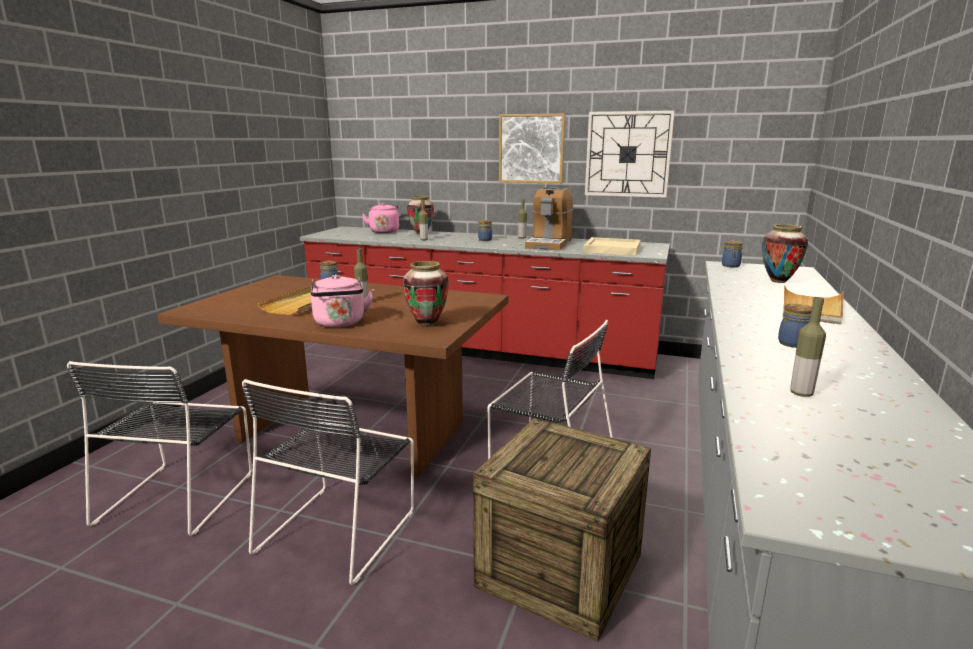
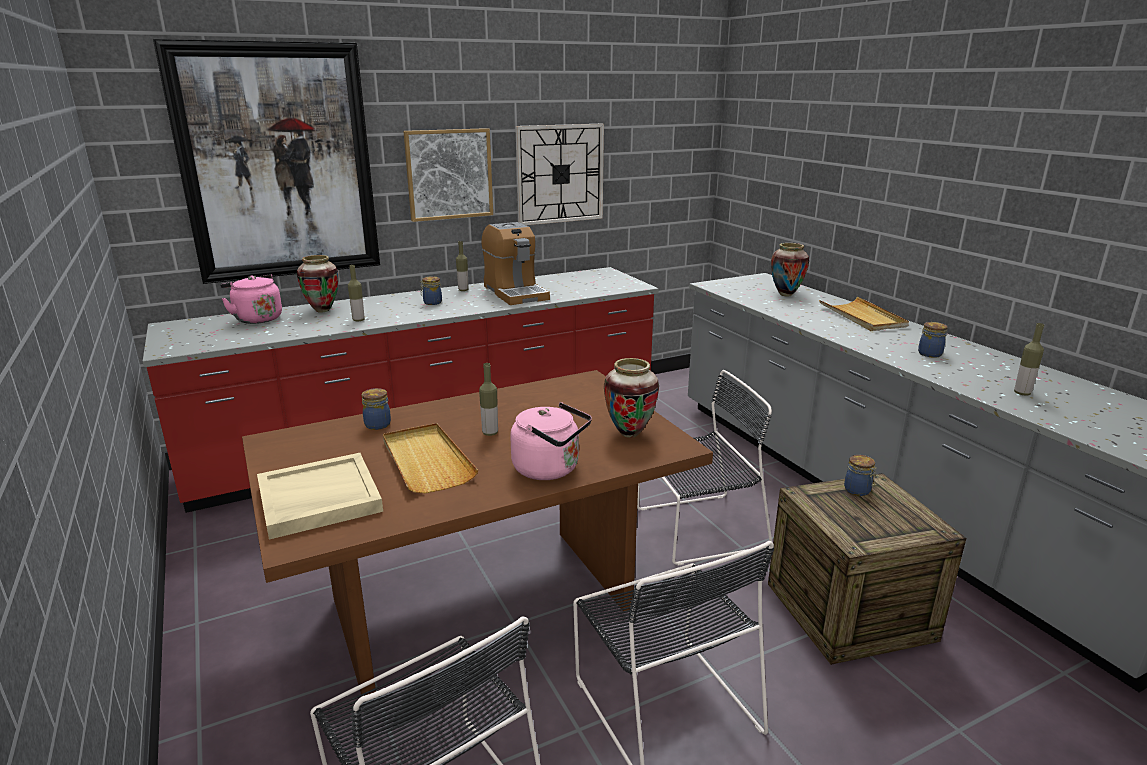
camera: 45 degrees left, 5 degrees up
beige tray [583,237,641,256] -> beige tray moved to [257,453,383,540]
jar [722,241,743,267] -> jar moved to [844,455,877,496]
none -> picture [153,39,380,284]

